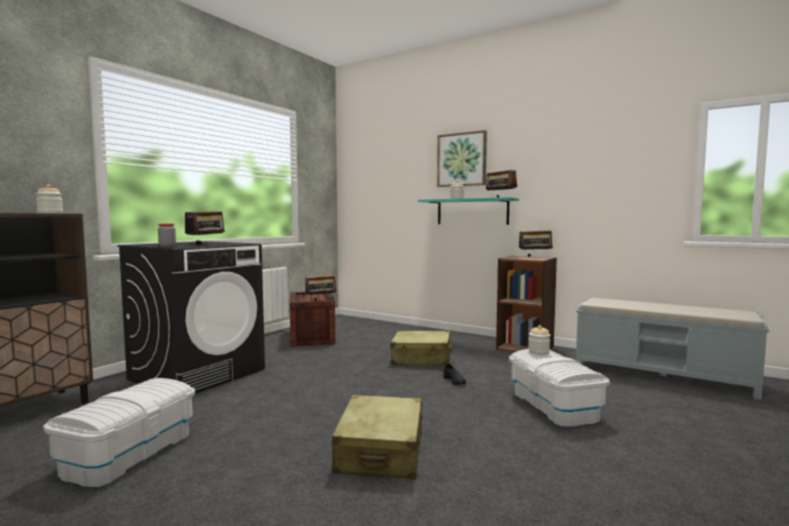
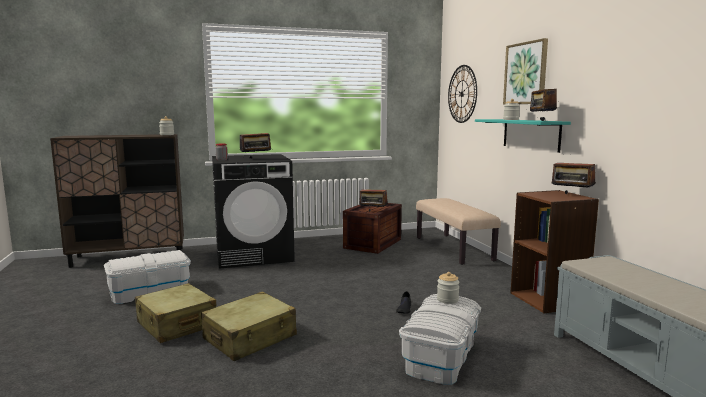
camera: 40 degrees right, 5 degrees up
beige suitcase [390,331,454,366] -> beige suitcase moved to [135,283,216,343]
none -> beige bench [416,198,501,265]
none -> wall clock [448,65,477,123]

